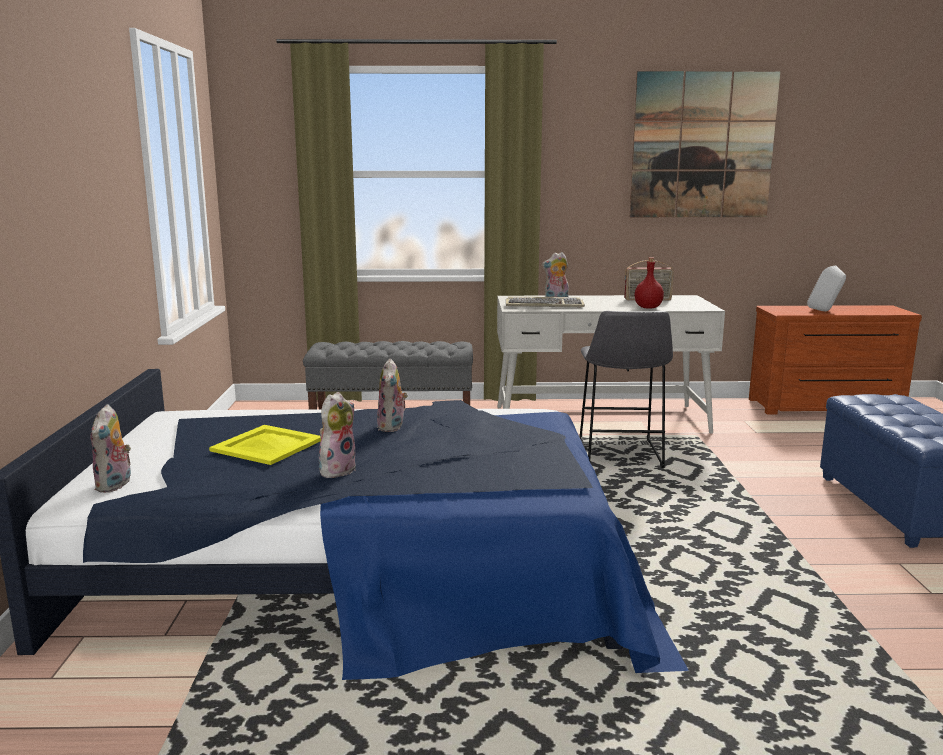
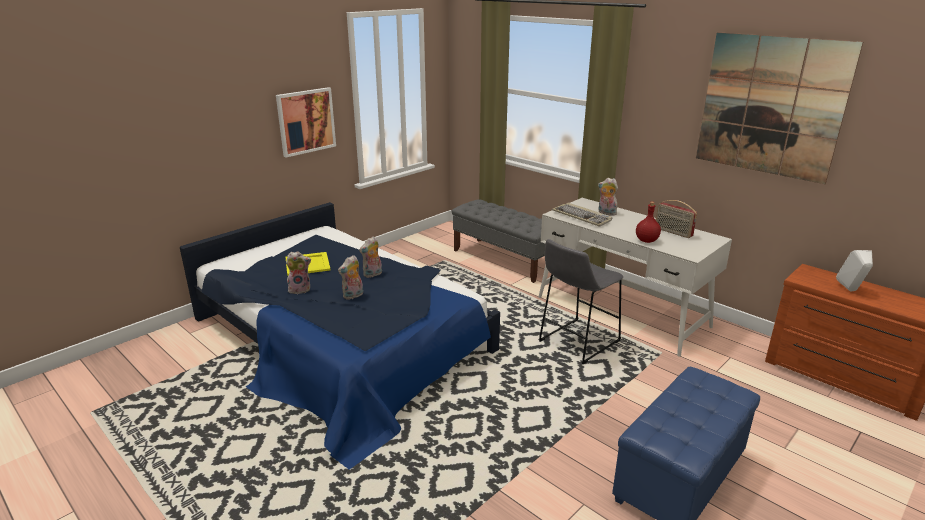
camera: 45 degrees right, 10 degrees up
plush toy [90,404,131,493] -> plush toy moved to [338,255,363,299]
none -> picture [276,87,336,157]

